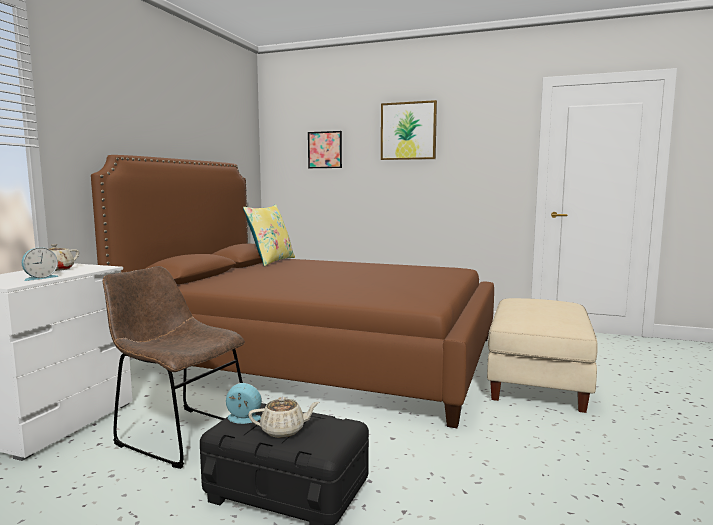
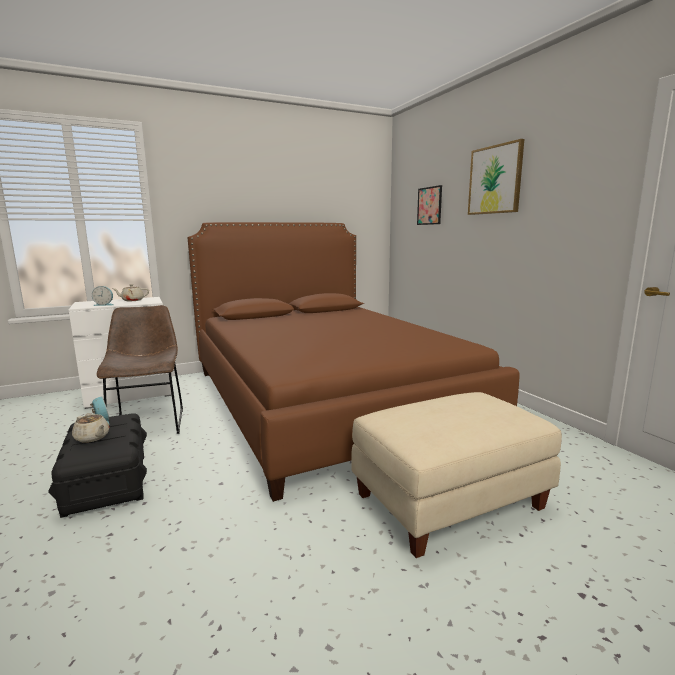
camera: 45 degrees right, 5 degrees up
yellow pillow [243,204,295,266] -> none

